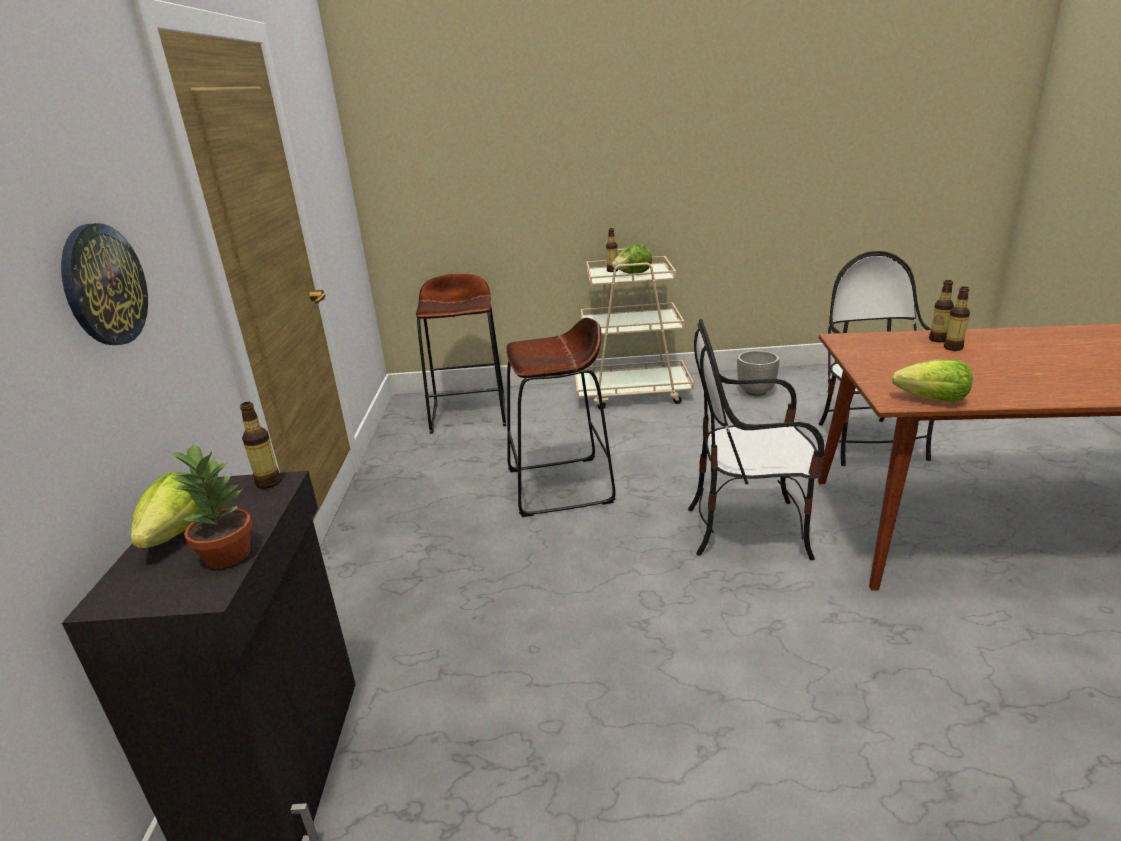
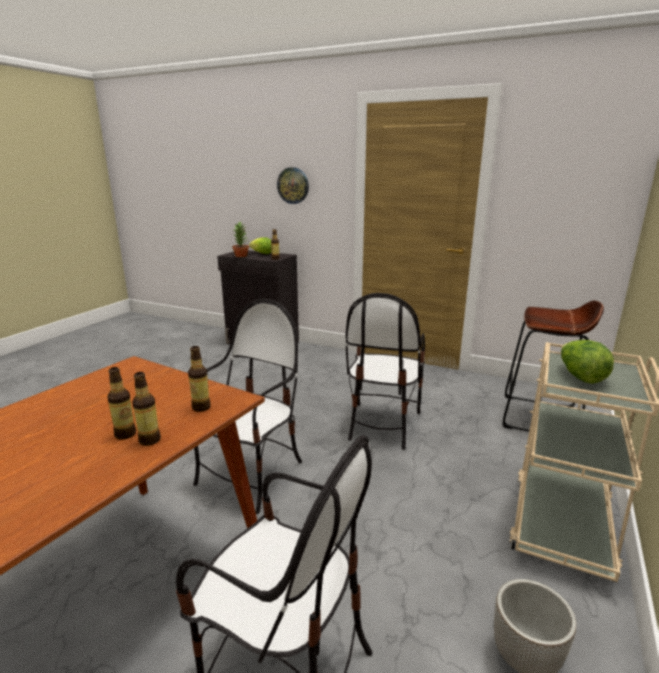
camera: 115 degrees right, 5 degrees down
brown stool [506,318,616,517] -> chair [345,293,425,449]
bottle [606,228,618,272] -> bottle moved to [188,346,211,412]
lettuce [892,359,973,402] -> none

